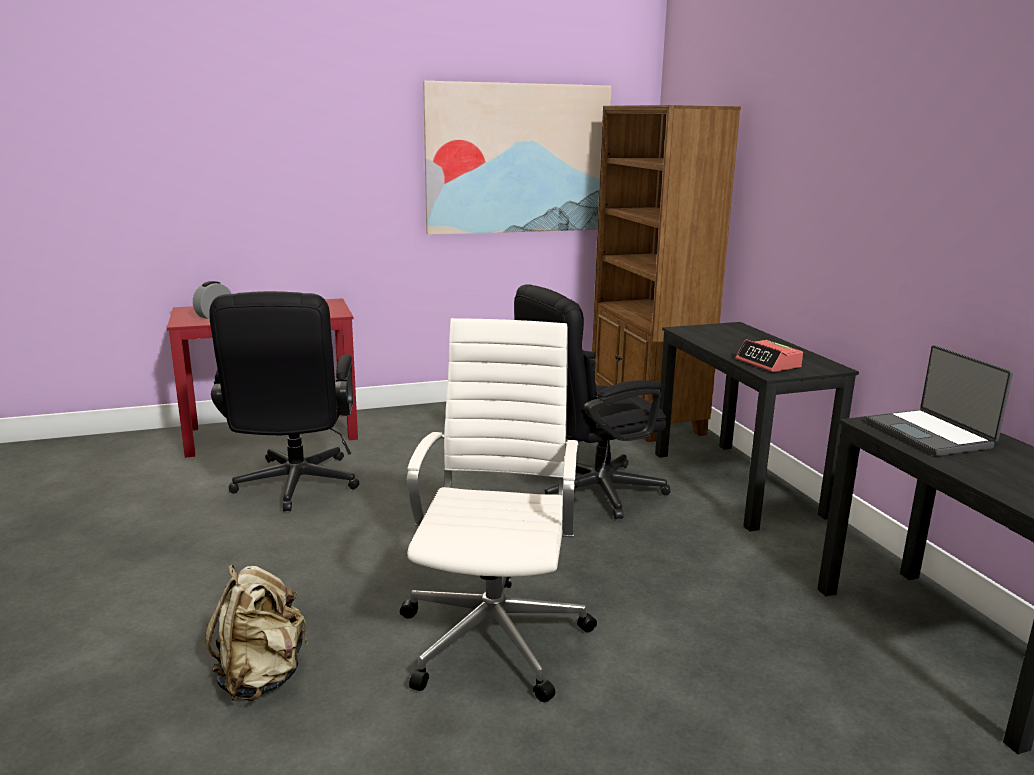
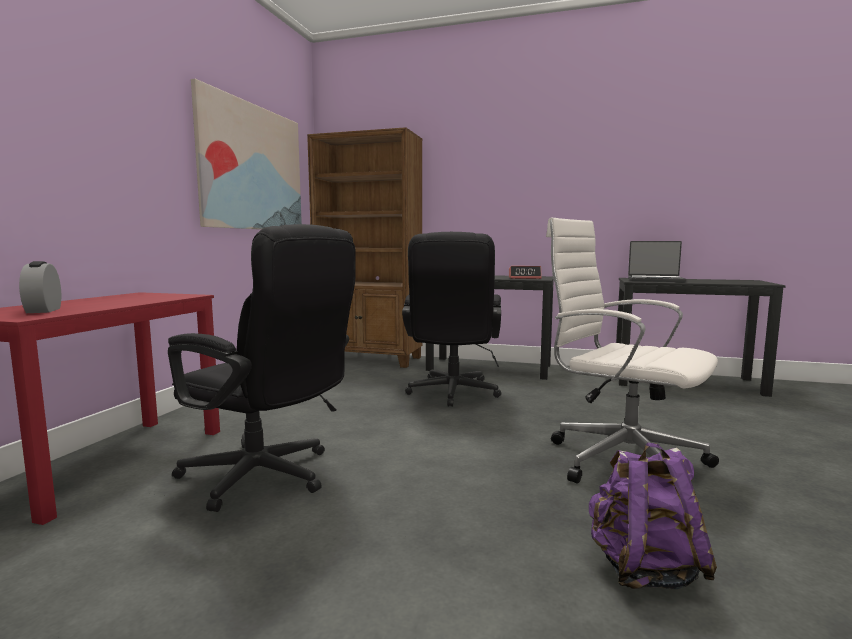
camera: 55 degrees left, 10 degrees down
beige backpack [205,564,308,701] -> purple backpack [589,443,717,589]

